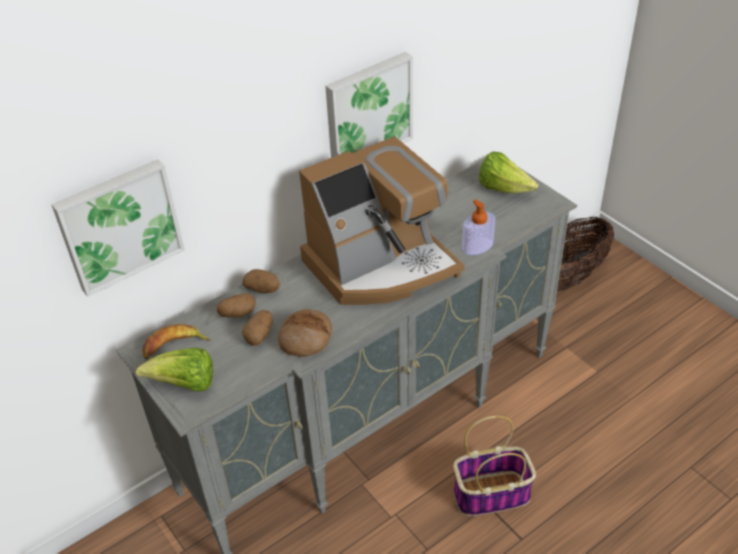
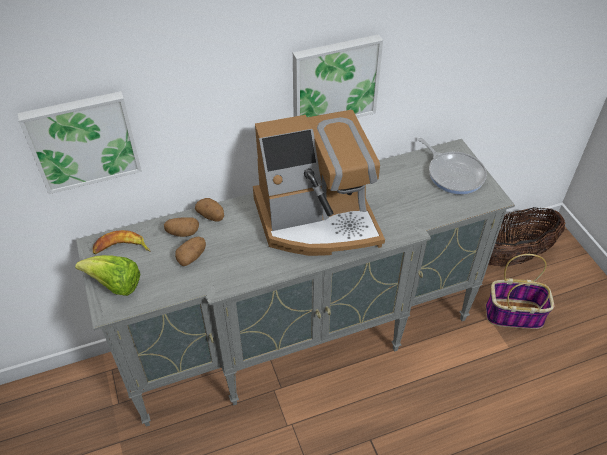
camera: 15 degrees right, 5 degrees up
bread [278,309,332,357] -> none
basket [453,416,536,516] -> basket moved to [486,254,554,329]
soap dispenser [462,199,495,255] -> none
lettuce [479,152,538,193] -> frying pan [418,138,487,194]

